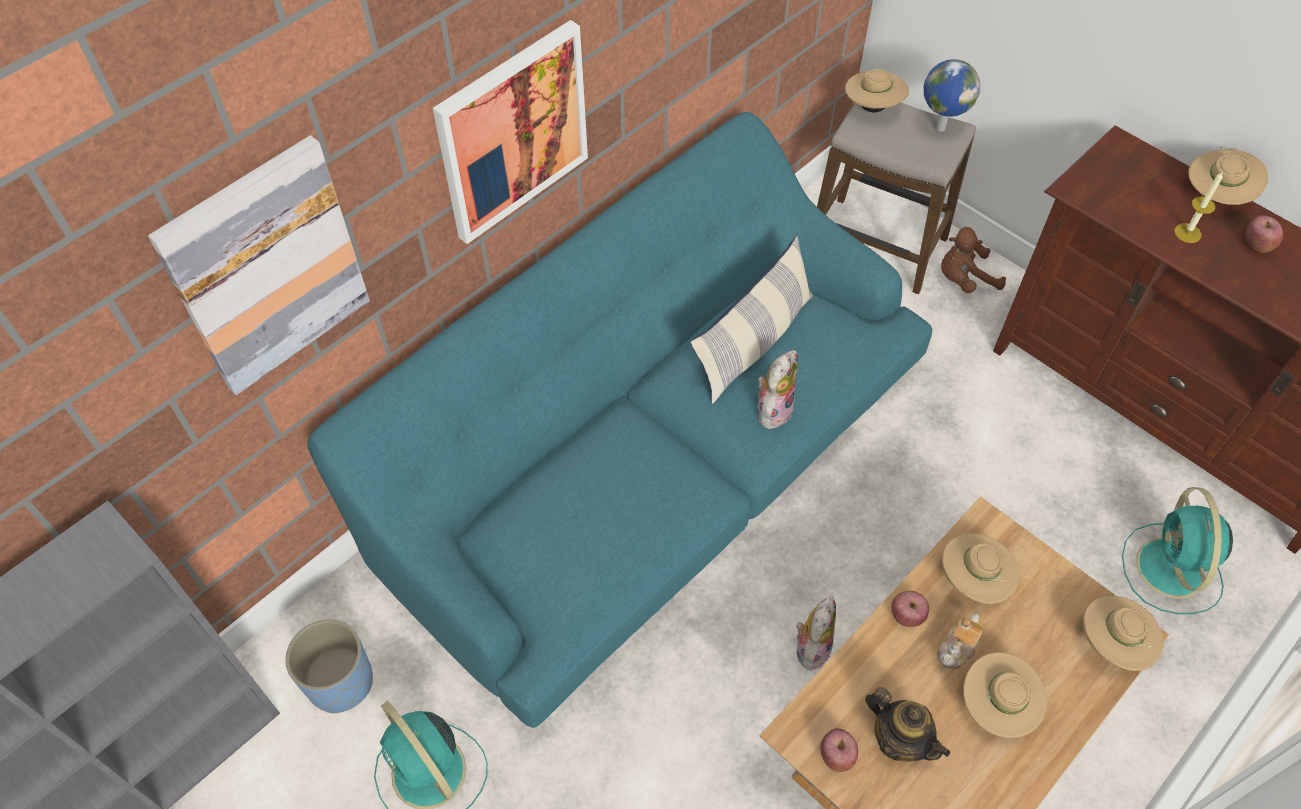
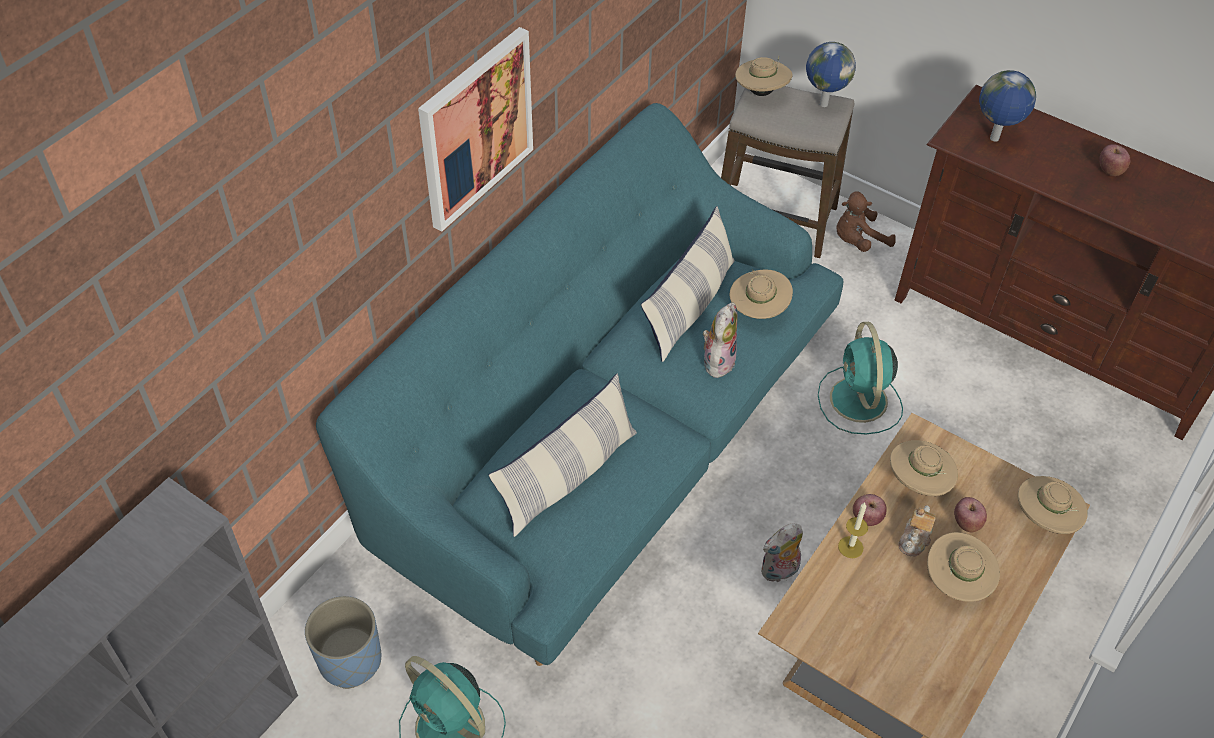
camera: 10 degrees left, 5 degrees down
picture [148,135,370,395] -> none
plush toy [796,596,836,672] -> plush toy turned 135 degrees counterclockwise [761,523,803,582]
apple [820,728,858,772] -> apple moved to [954,497,987,532]
teapot [865,687,950,762] -> none
turquoise fan [1122,487,1233,614] -> turquoise fan moved to [818,322,903,434]
candle [1174,171,1223,243] -> candle moved to [838,503,868,558]
beige hat [1188,146,1268,205] -> beige hat moved to [730,269,793,319]
none -> pillow [489,373,637,537]
none -> globe [979,70,1036,142]

